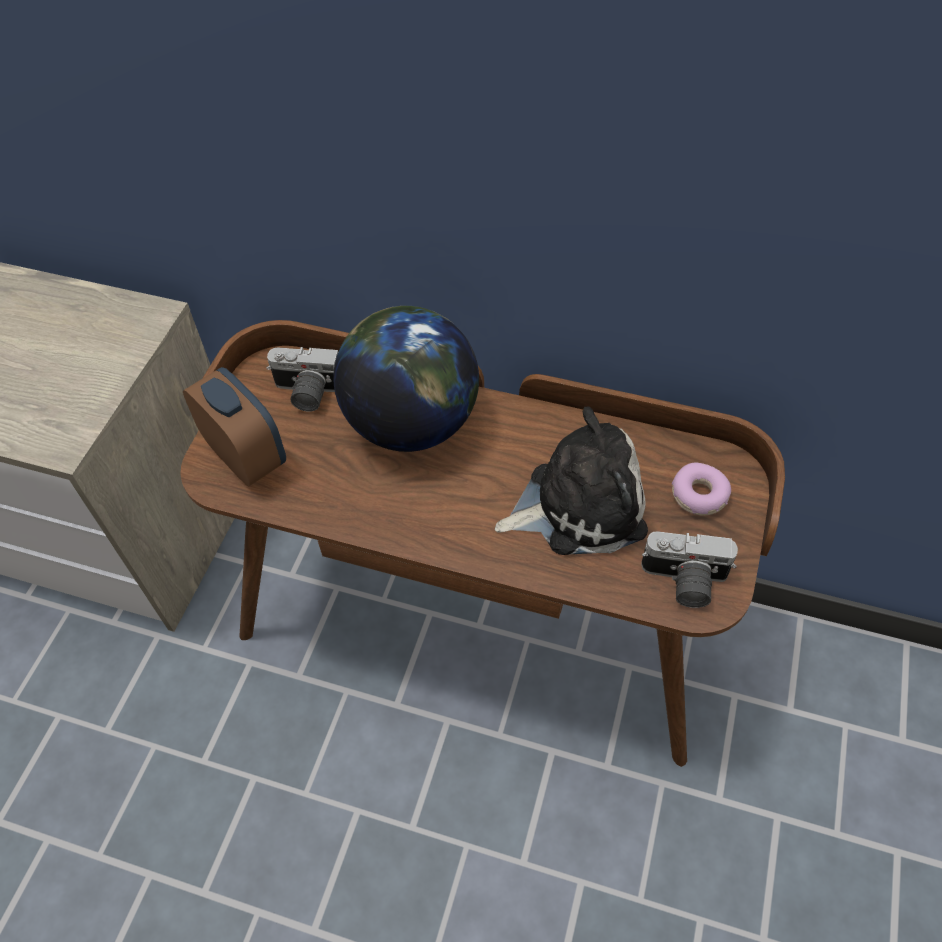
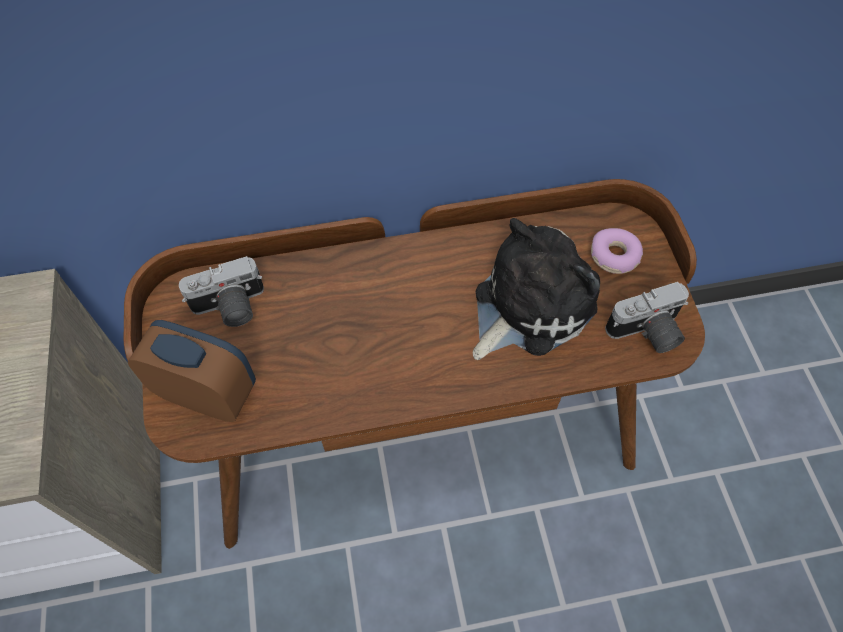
camera: 30 degrees left, 5 degrees up
globe [333,306,479,452] -> none

